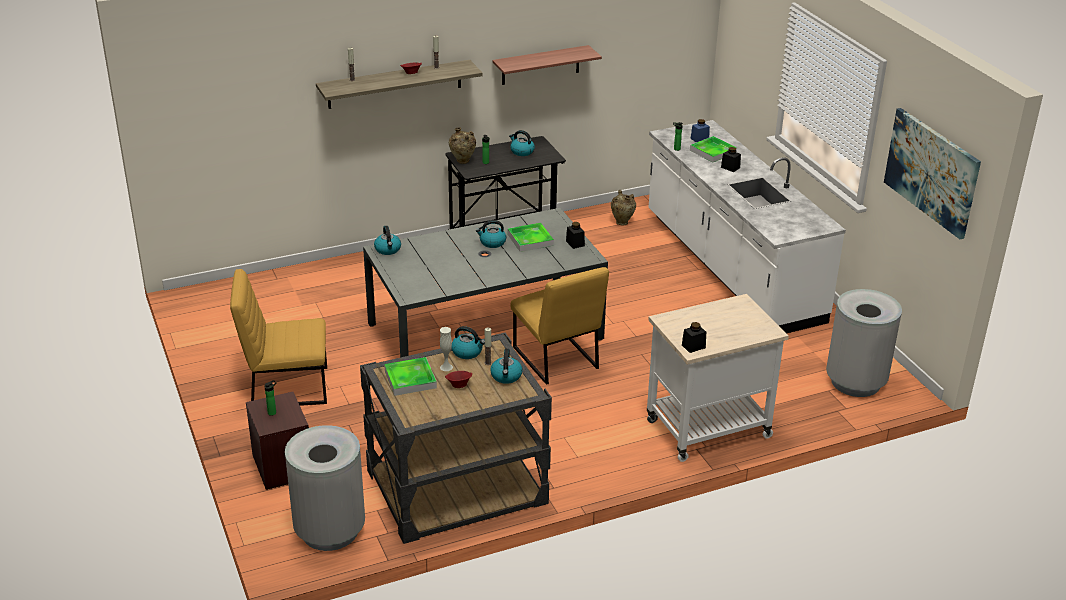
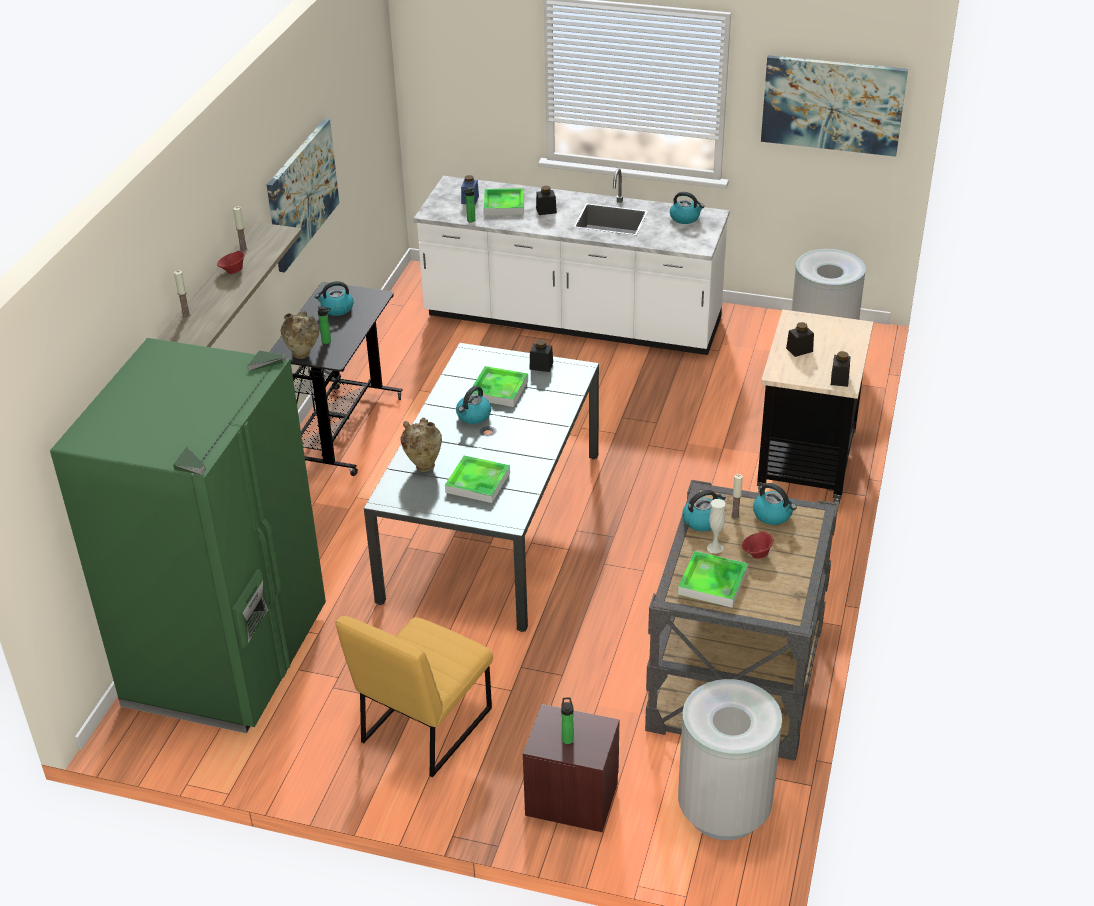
camera: 50 degrees left, 5 degrees up
kettle [374,226,401,255] -> kettle moved to [670,192,704,224]
shelf [492,45,602,85] -> picture [267,119,339,273]
yellow chair [510,267,609,385] -> none
beige vase [611,190,636,225] -> beige vase moved to [401,418,442,472]
white cart [647,294,789,462] -> black cart [757,309,874,505]
none -> green fridge [50,338,326,734]
none -> tray [445,456,510,503]
none -> black jar [786,322,814,357]

